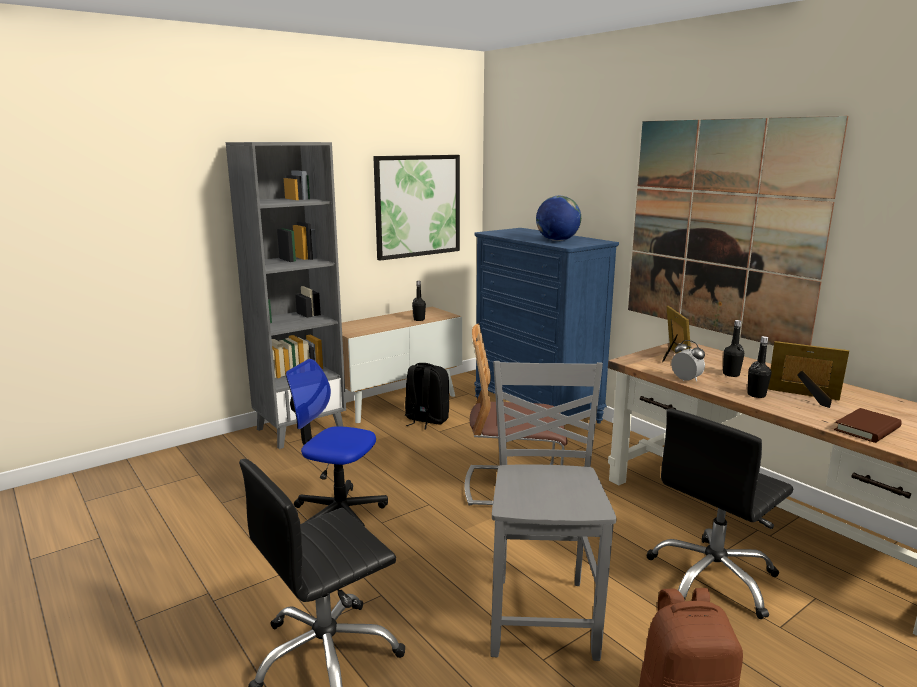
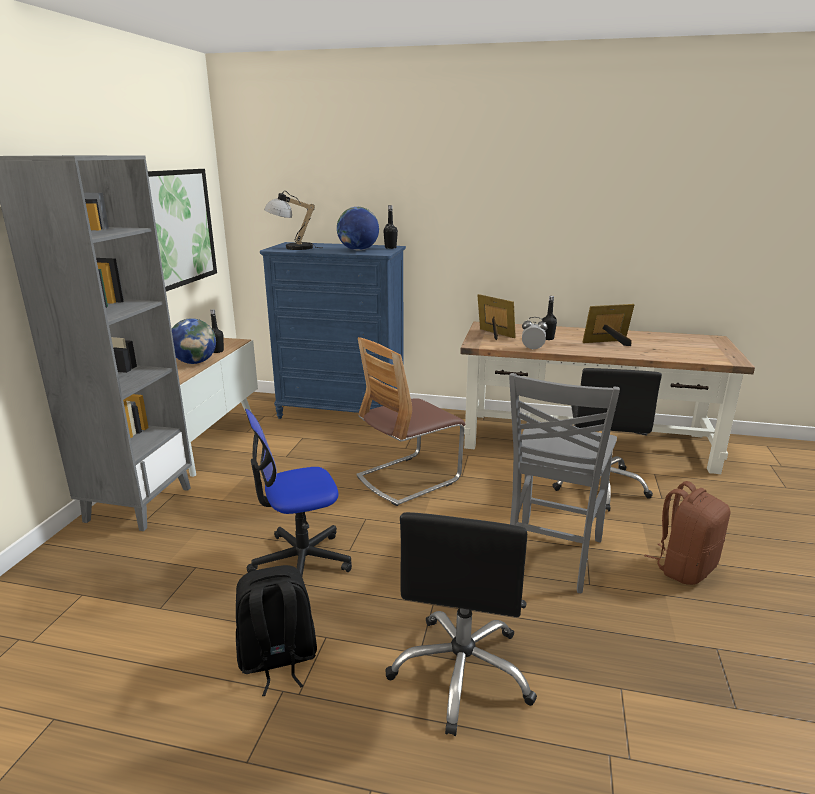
camera: 40 degrees left, 5 degrees up
black backpack [405,363,450,430] -> black backpack moved to [236,565,317,696]
grey chair [491,361,616,661] -> grey chair turned 120 degrees counterclockwise [509,373,620,593]
picture [628,116,848,346] -> none
black bottle [747,336,772,398] -> black bottle moved to [383,205,398,249]
brown book [834,408,902,443] -> none
none -> globe [172,318,216,364]
none -> table lamp [264,191,321,250]

